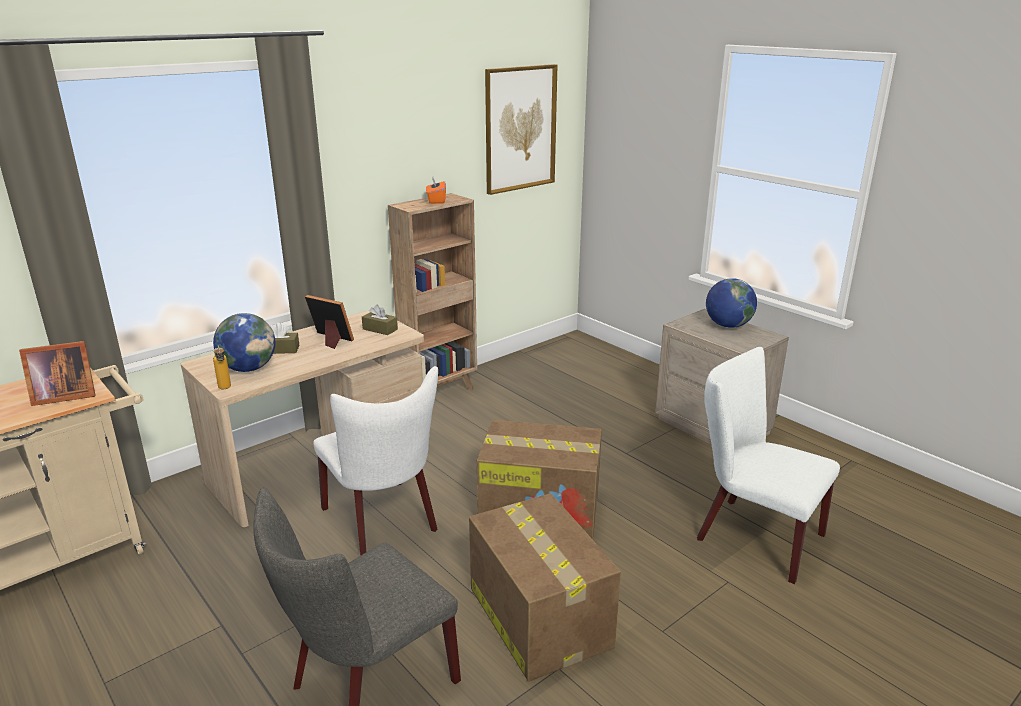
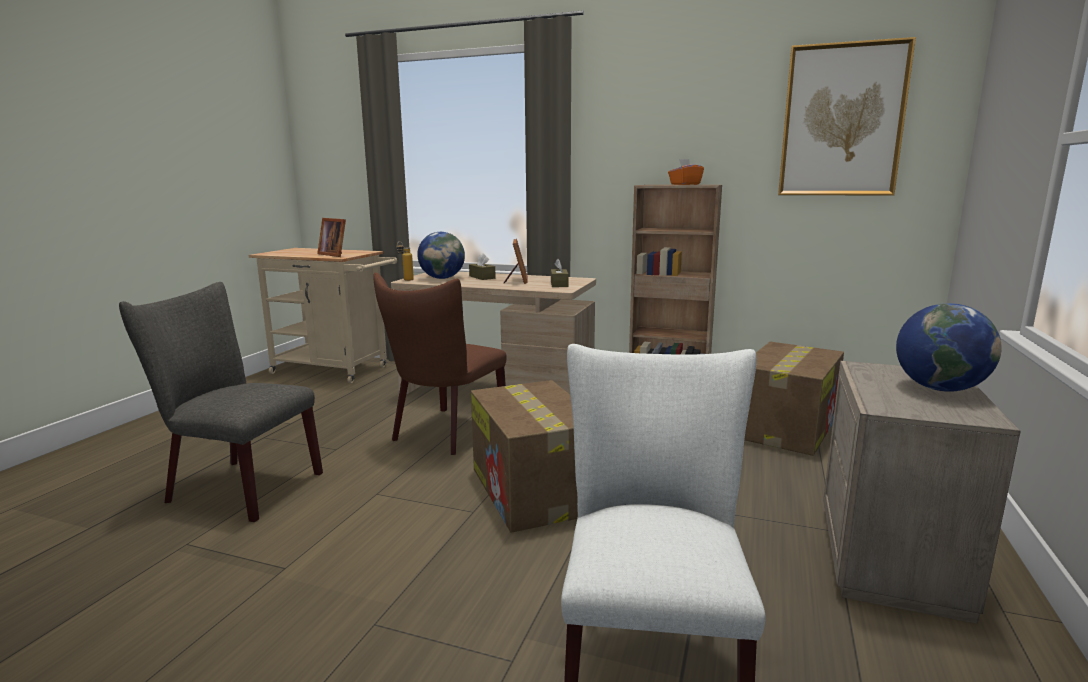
camera: 60 degrees right, 10 degrees down
white chair [313,366,438,555] -> brown chair [373,272,506,455]
cardboard box [469,493,621,681] -> cardboard box moved to [744,342,844,456]

